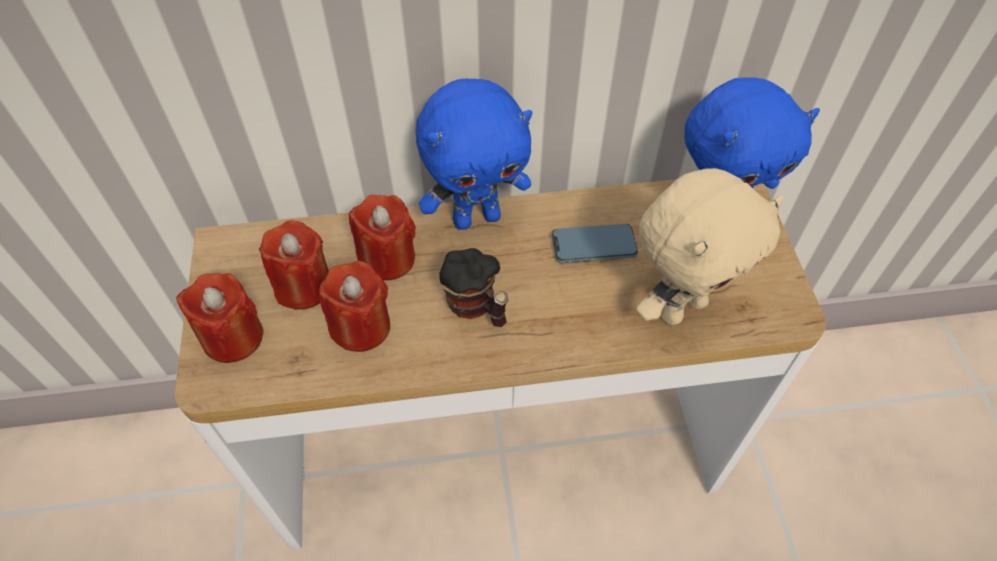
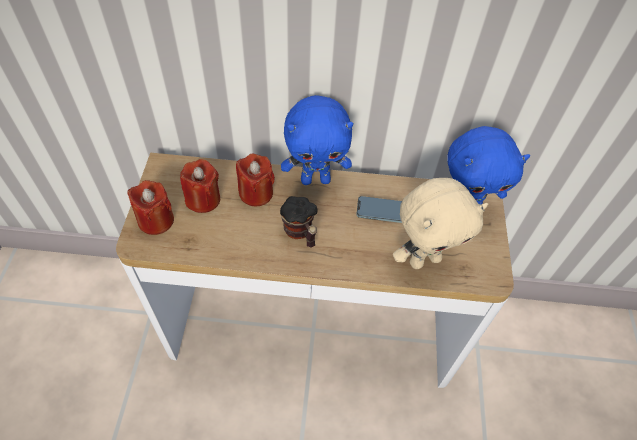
camera: 10 degrees right, 0 degrees up
red candle [319,261,390,352] -> none

